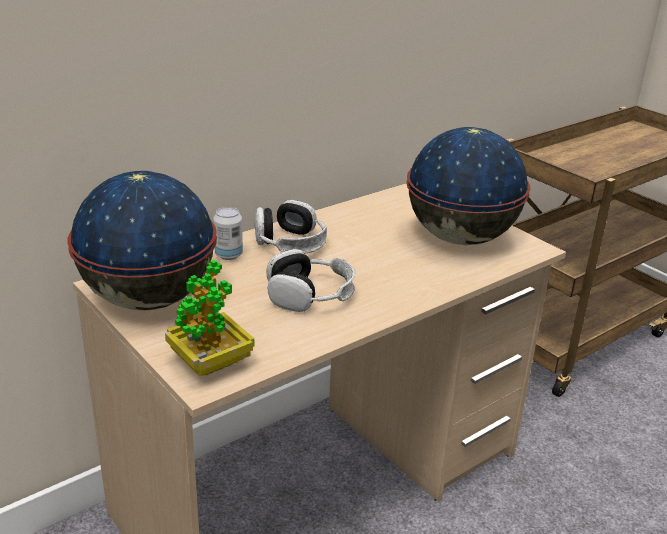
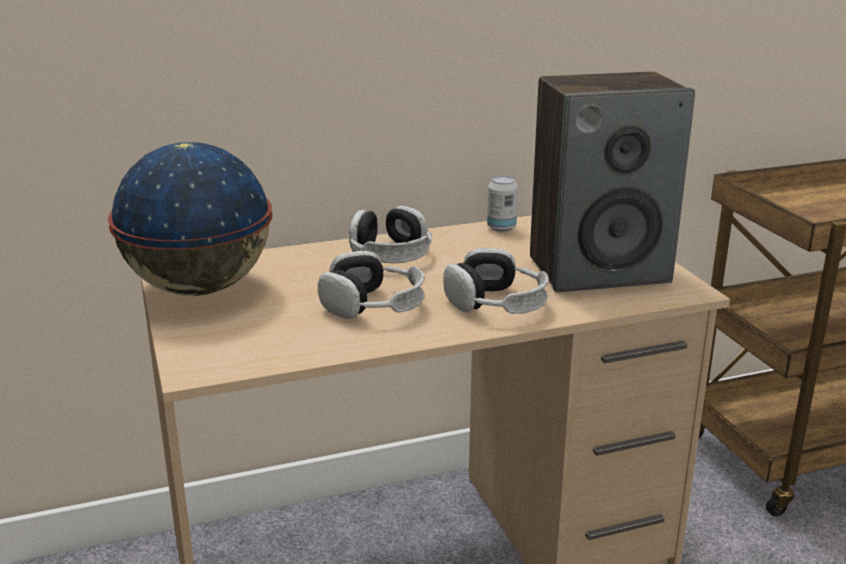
camera: 20 degrees right, 5 degrees down
potted plant [165,260,254,376] -> none
can [213,207,243,260] -> can moved to [487,176,518,232]
globe [406,127,530,245] -> speaker [530,72,695,292]
none -> headphones [443,248,549,314]

